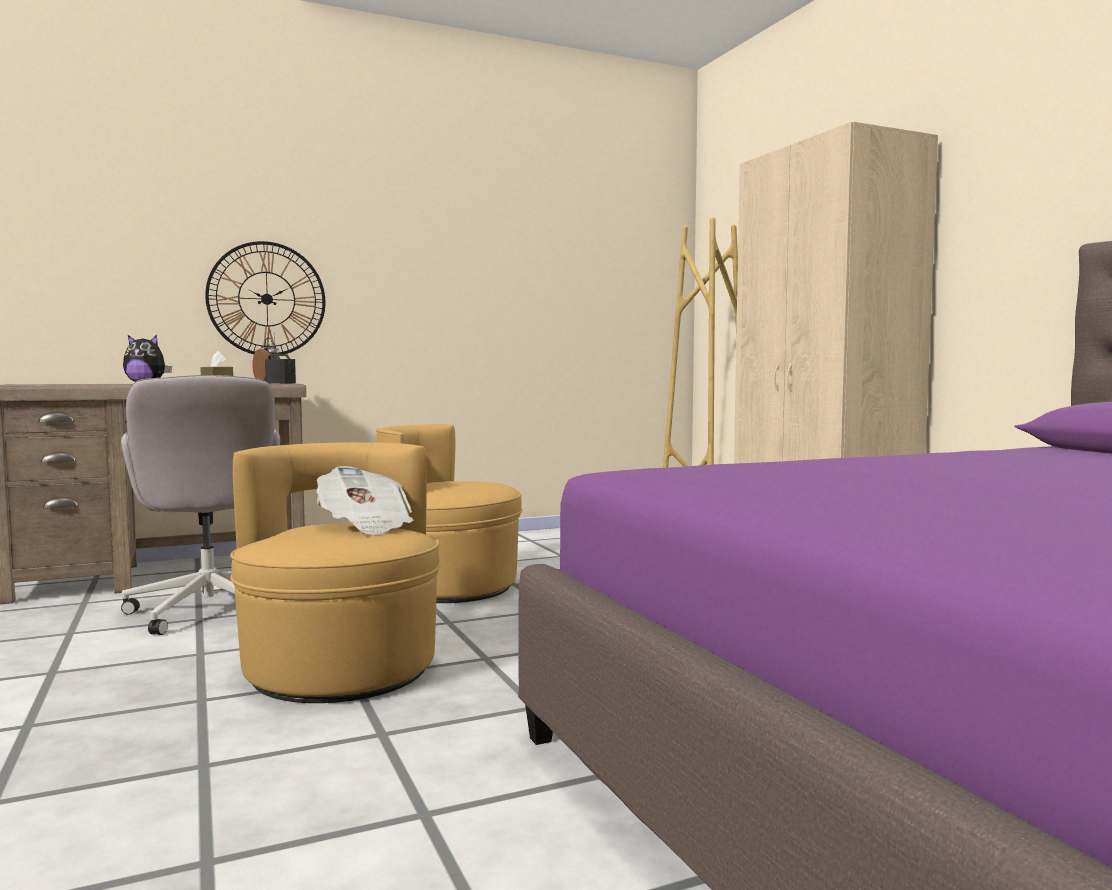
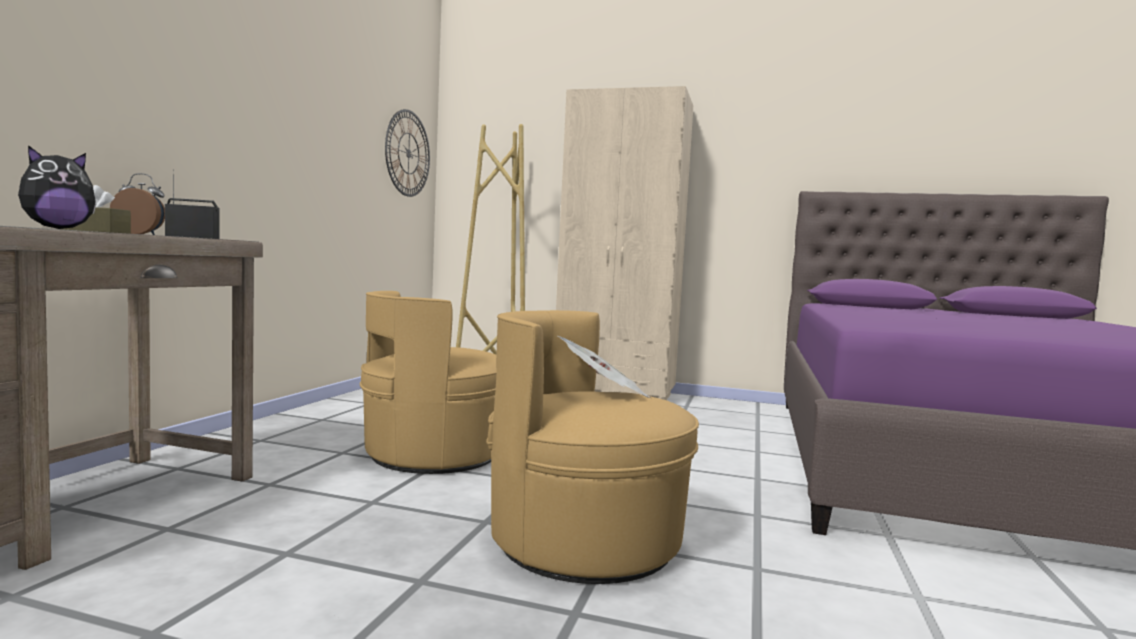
camera: 50 degrees left, 0 degrees up
grey office chair [121,375,280,635] -> none
wall clock [205,241,325,354] -> wall clock moved to [385,109,430,197]

